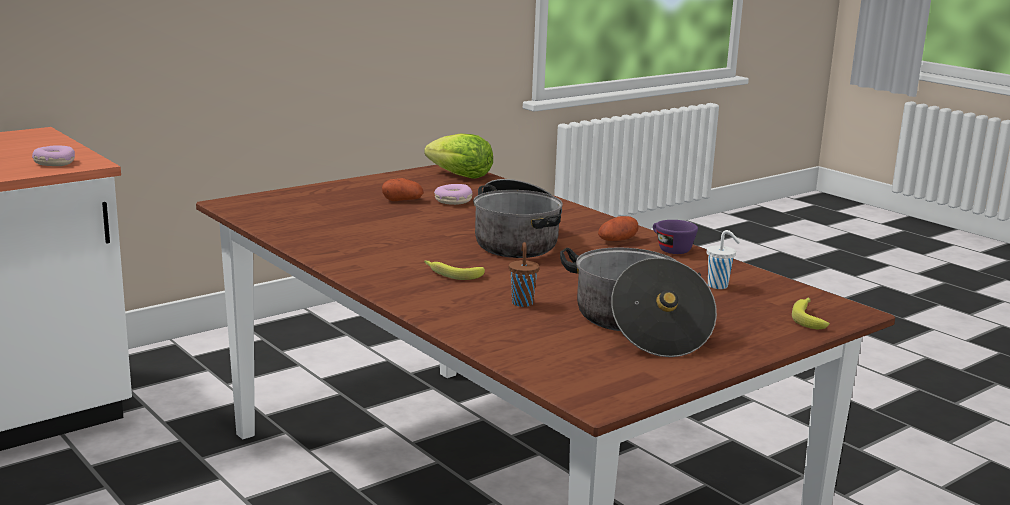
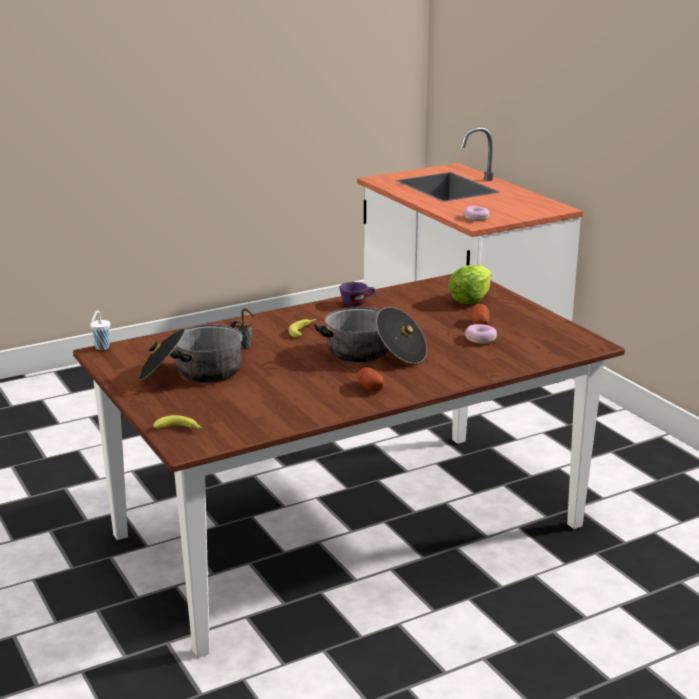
camera: 100 degrees right, 5 degrees up
lettuce [424,134,493,179] -> lettuce moved to [448,265,492,304]
purple cup [653,220,698,254] -> purple cup moved to [339,282,375,306]
white cup [707,230,740,289] -> white cup moved to [90,311,110,350]

